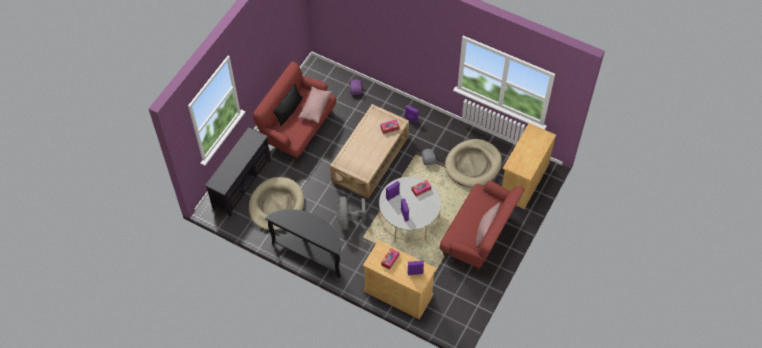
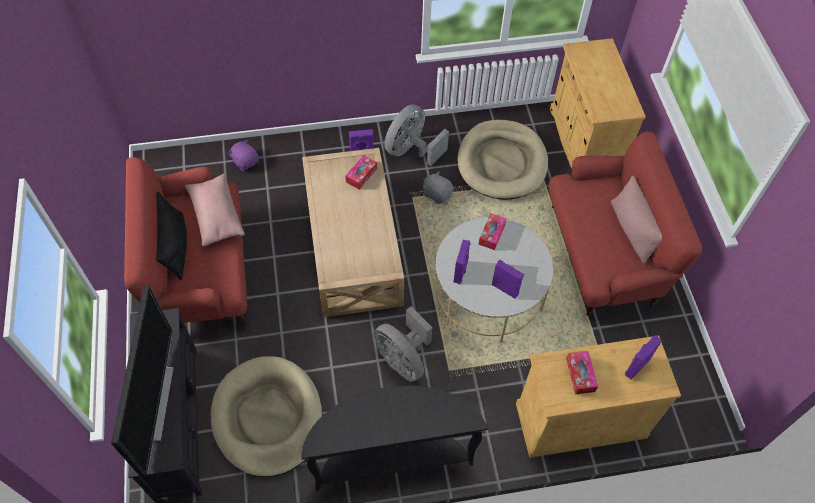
camera: 40 degrees left, 0 degrees up
none -> television [111,286,173,476]
none -> grey fan [384,104,449,166]

